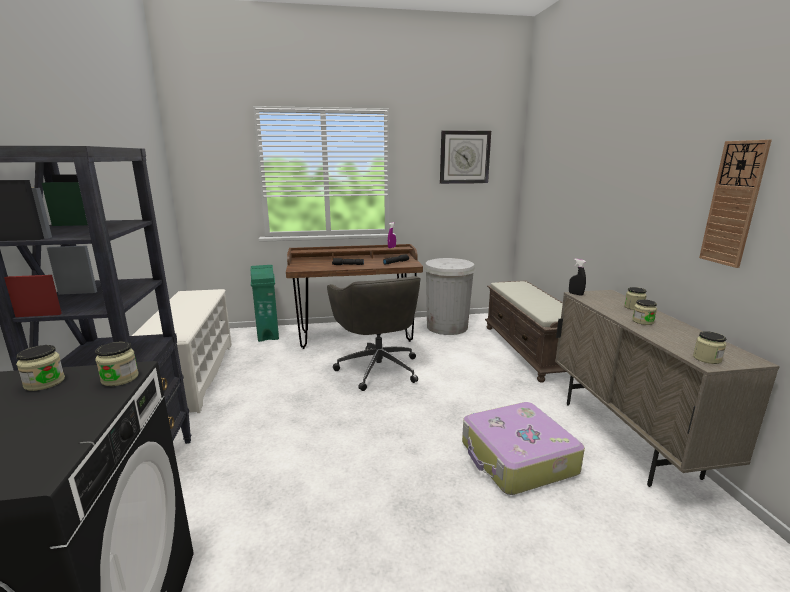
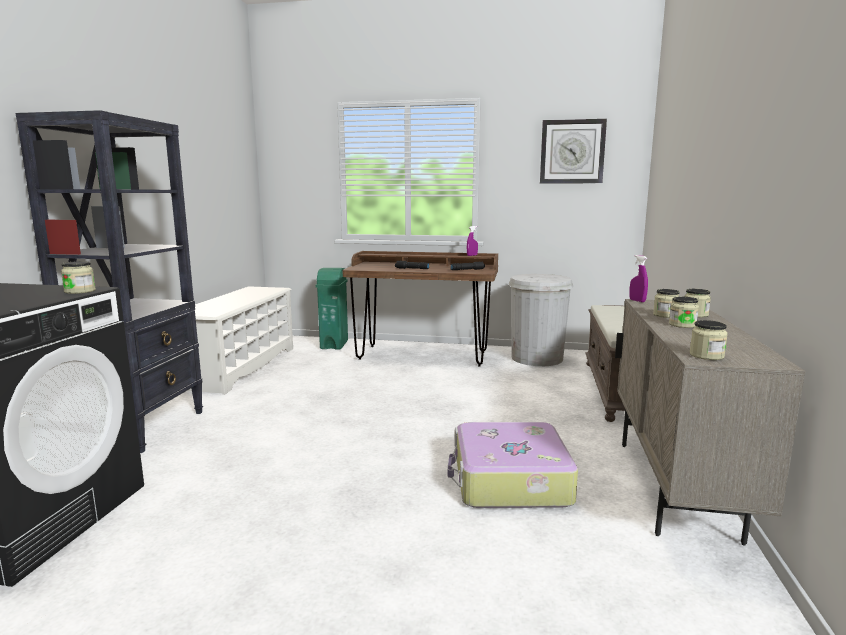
camera: 20 degrees right, 5 degrees down
jar [16,345,65,391] -> jar moved to [653,289,680,318]
grey office chair [327,276,421,391] -> none
black spray bottle [569,259,586,296] -> purple spray bottle [629,255,648,302]
wall clock [699,140,772,268] -> none

